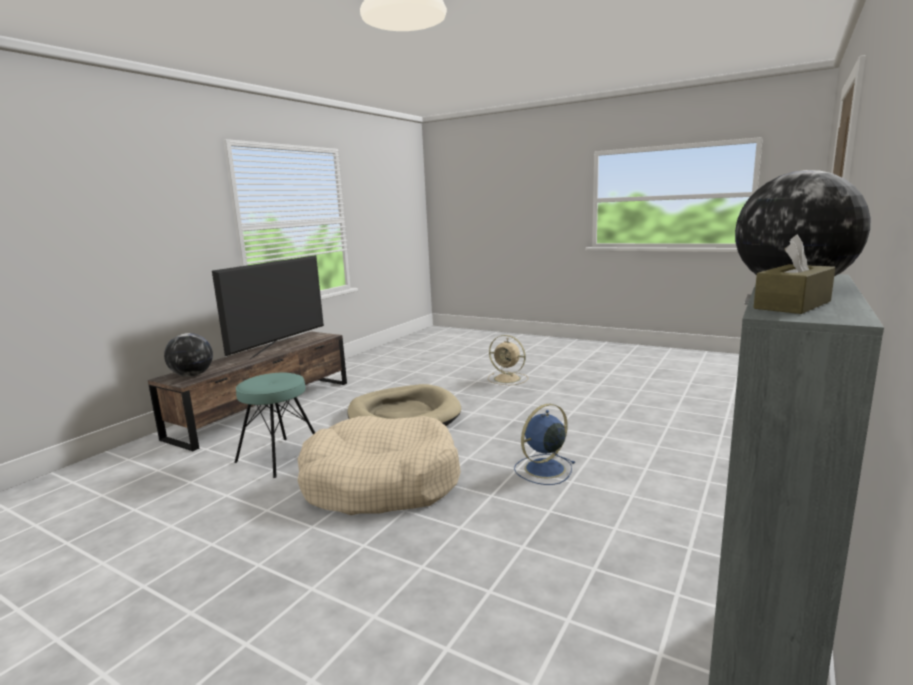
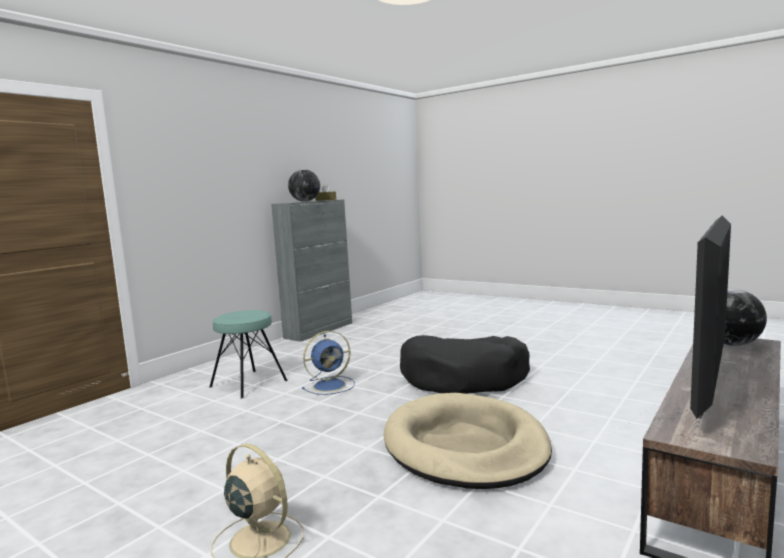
camera: 175 degrees left, 5 degrees down
turquoise stool [234,373,315,478] -> turquoise stool moved to [209,310,288,399]
beige dog bed [297,416,461,515] -> black dog bed [400,335,530,394]

